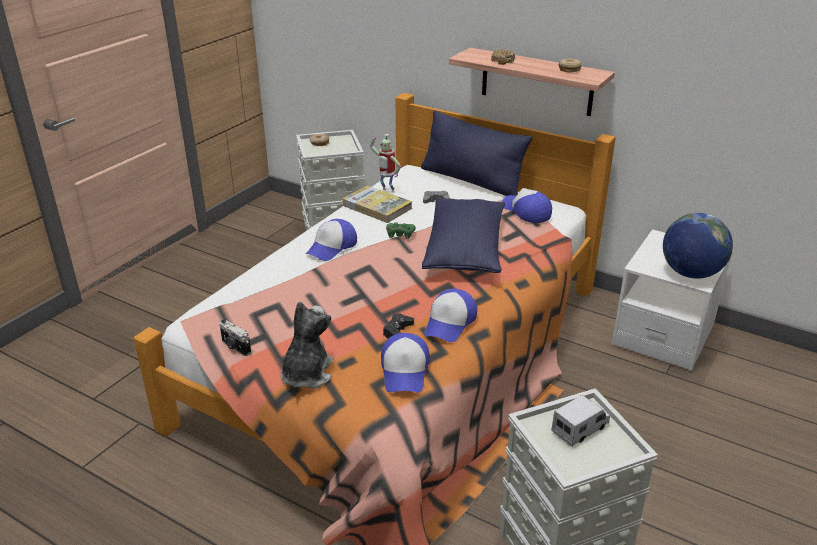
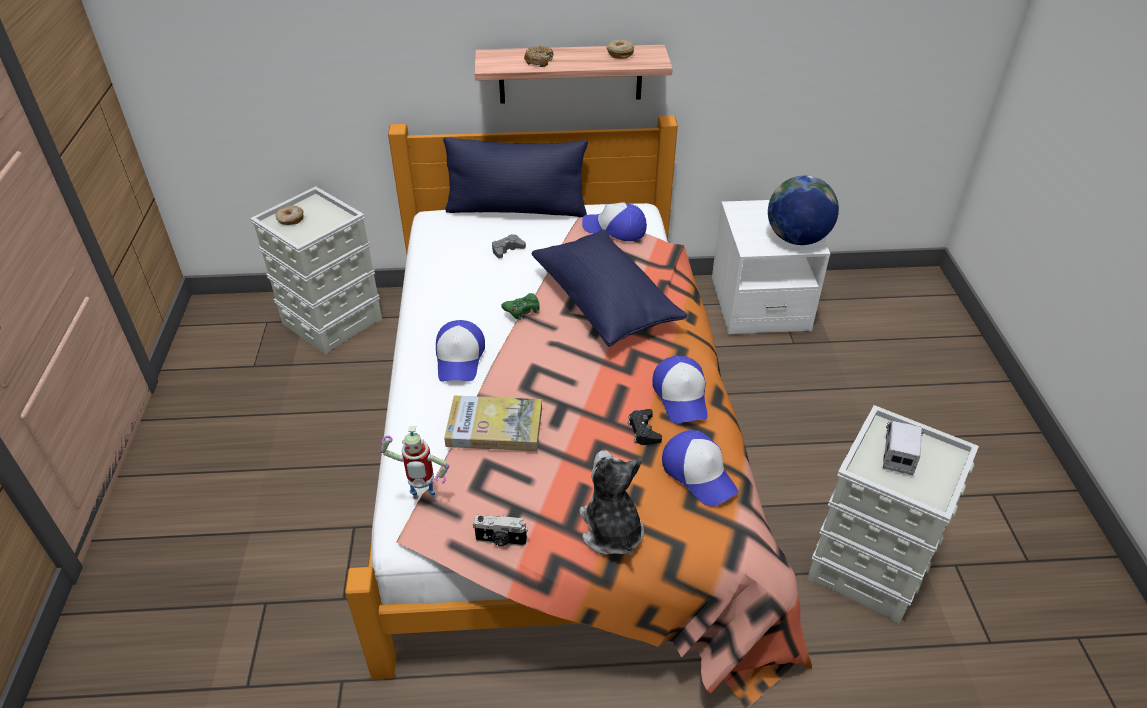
camera: 35 degrees left, 10 degrees up
book [343,185,412,223] -> book moved to [444,395,542,451]
toy robot [370,134,401,193] -> toy robot moved to [381,426,449,499]

